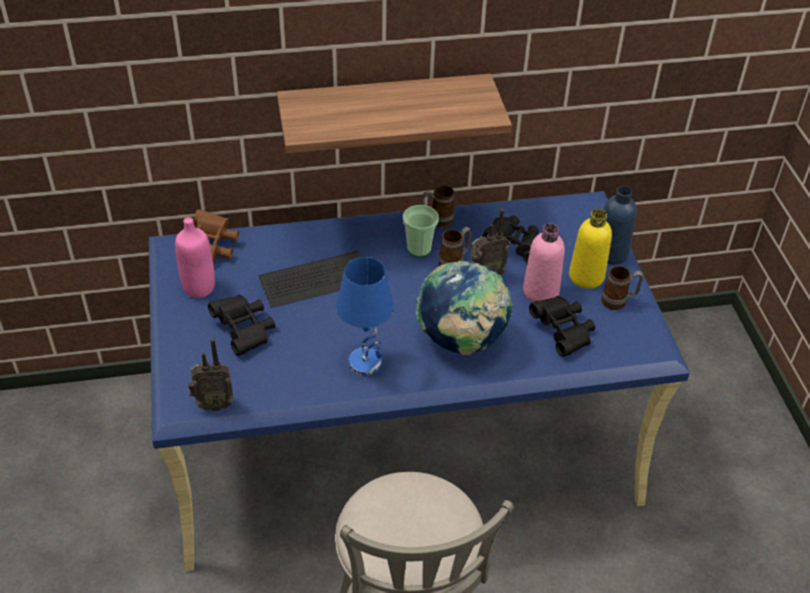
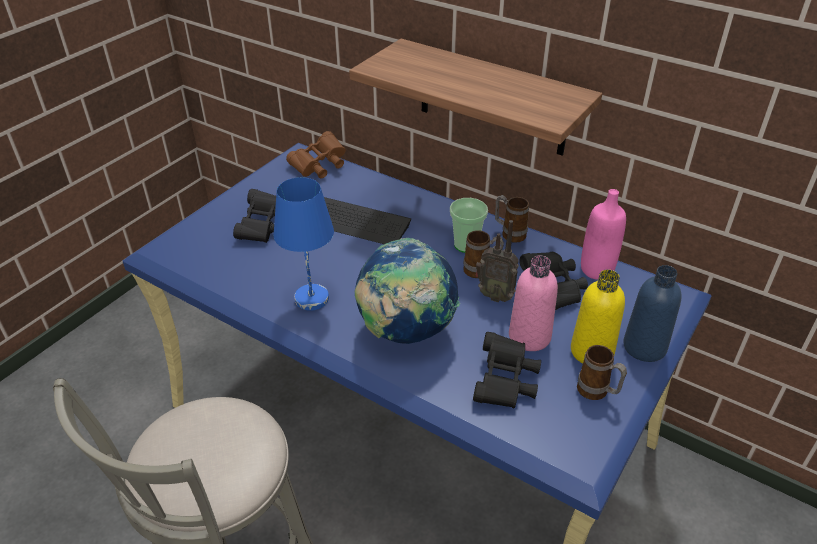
camera: 45 degrees right, 5 degrees down
pink bottle [175,217,215,298] -> pink bottle moved to [581,189,626,280]
radio [188,338,233,411] -> none

